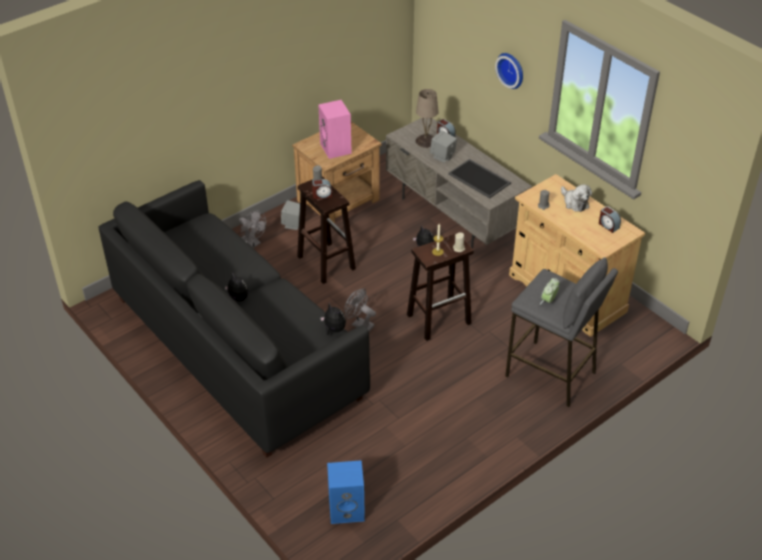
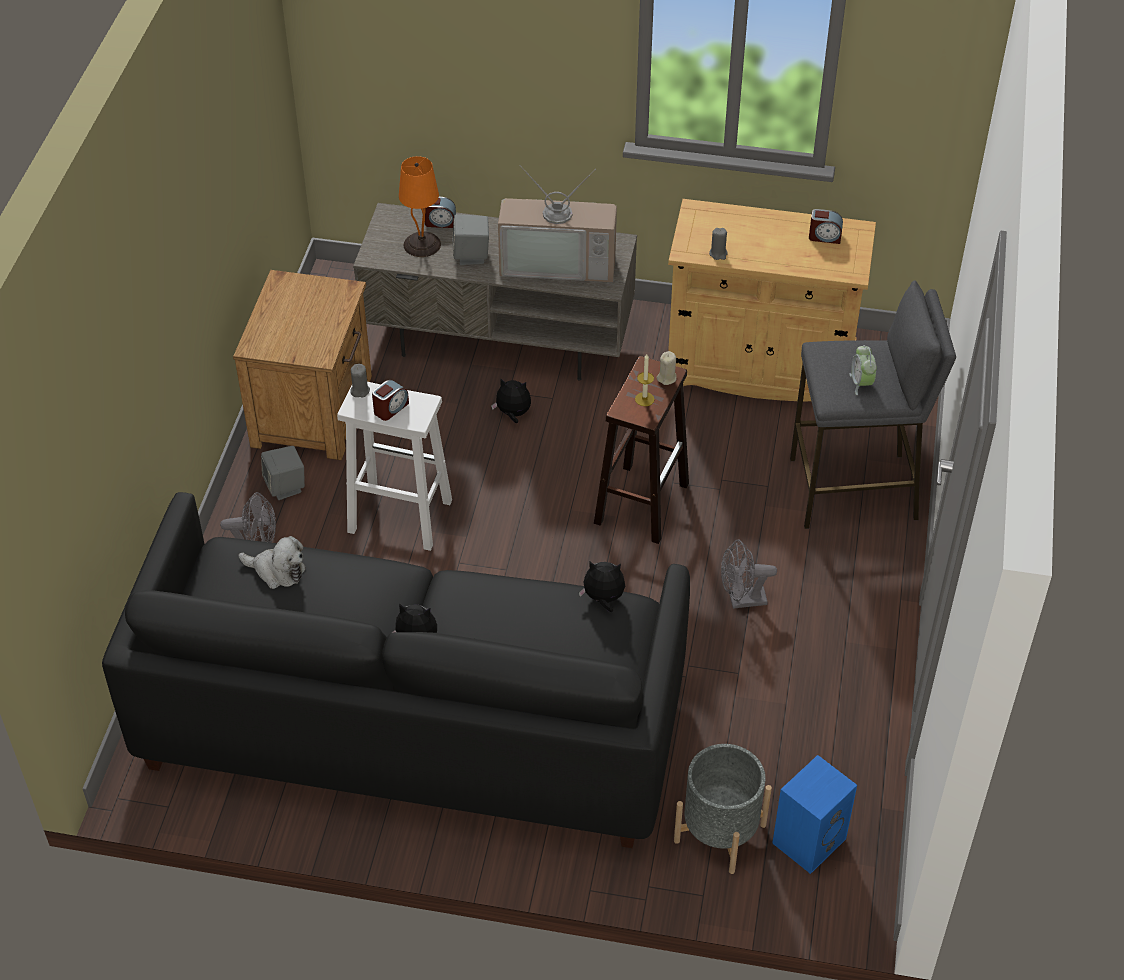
camera: 40 degrees left, 5 degrees up
brown stool [297,176,356,284] -> white stool [337,382,452,551]
pink speaker [318,100,352,159] -> none
grey fan [344,288,376,331] -> grey fan moved to [721,540,777,609]
beige table lamp [416,89,439,148] -> orange table lamp [399,156,441,257]
tray [448,159,511,198] -> television [498,165,617,282]
wall clock [495,53,523,89] -> none
plush toy [561,184,592,212] -> plush toy moved to [239,536,306,589]
none -> grey planter [674,744,772,874]

